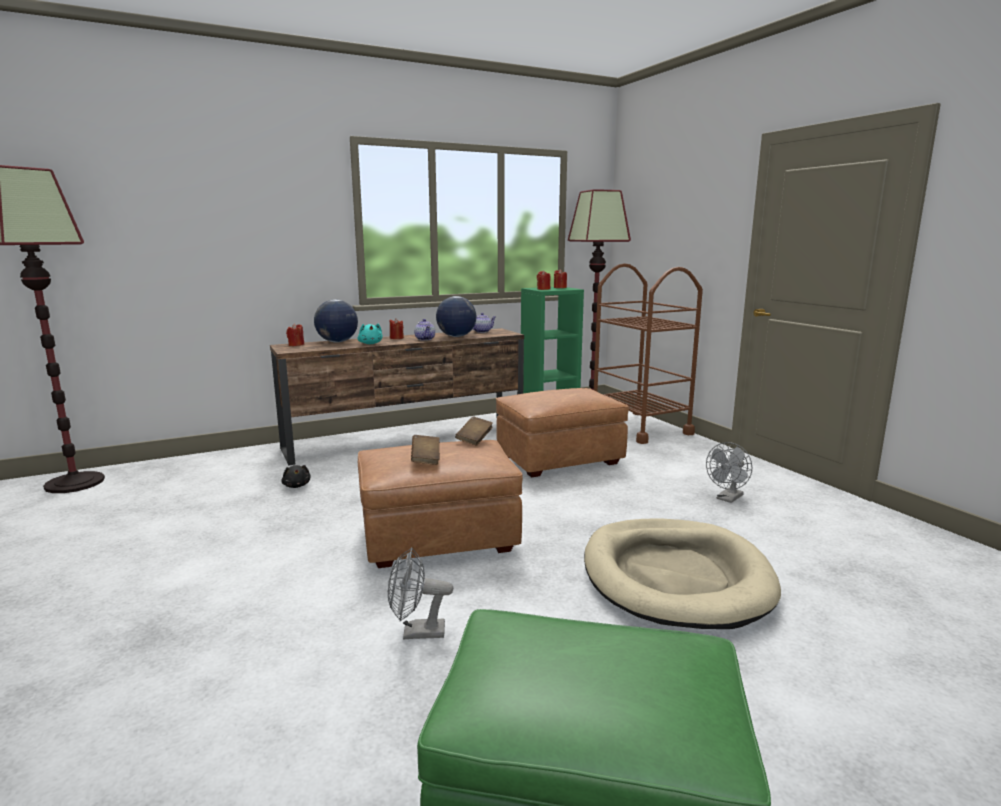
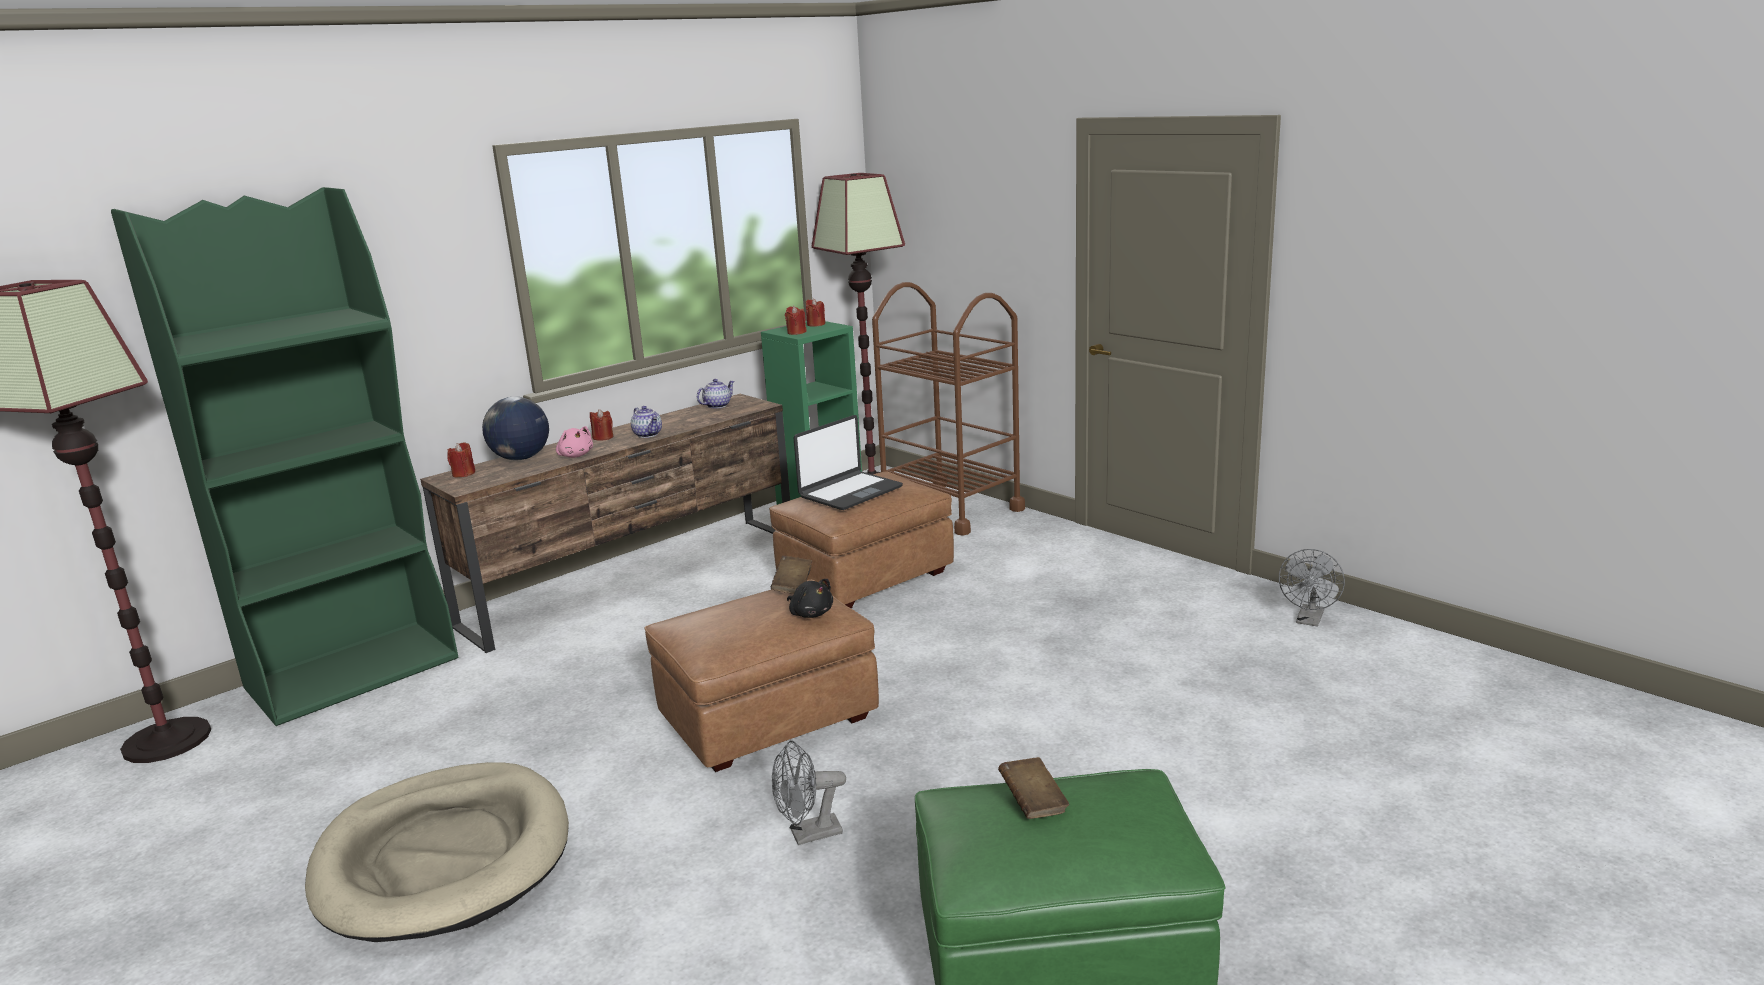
camera: 15 degrees left, 5 degrees up
black plush toy [281,465,311,488] -> black plush toy moved to [787,579,833,618]
turquoise plush toy [358,324,383,344] -> pink plush toy [556,426,593,458]
brown book [411,435,440,465] -> brown book moved to [998,757,1069,819]
globe [436,296,477,337] -> none
beige dog bed [584,518,781,629] -> beige dog bed moved to [305,762,569,942]
grey fan [706,442,752,503] -> grey fan moved to [1279,549,1345,626]
none -> green bookcase [111,187,458,726]
none -> laptop [794,415,903,510]

